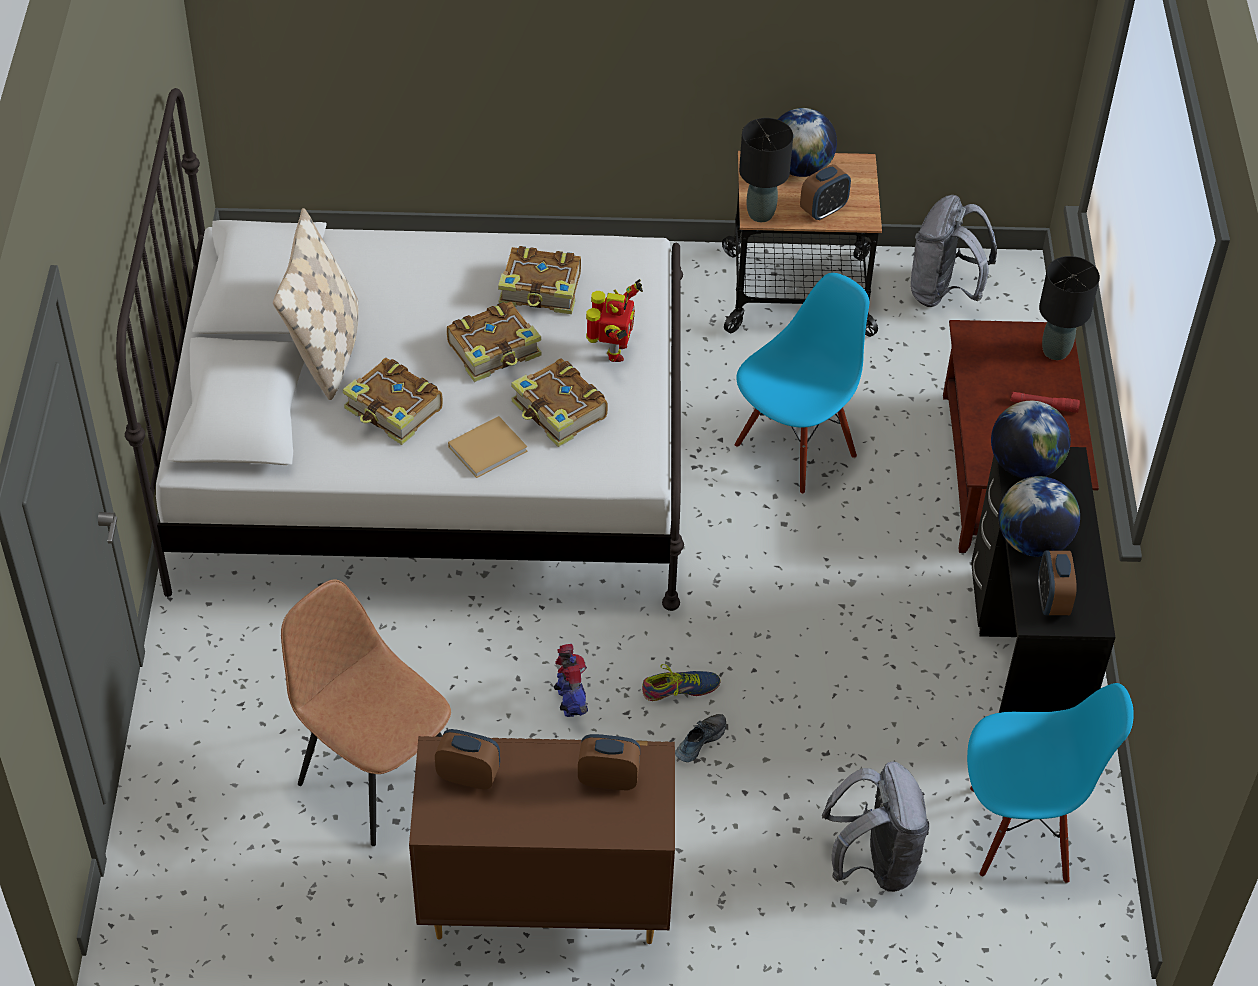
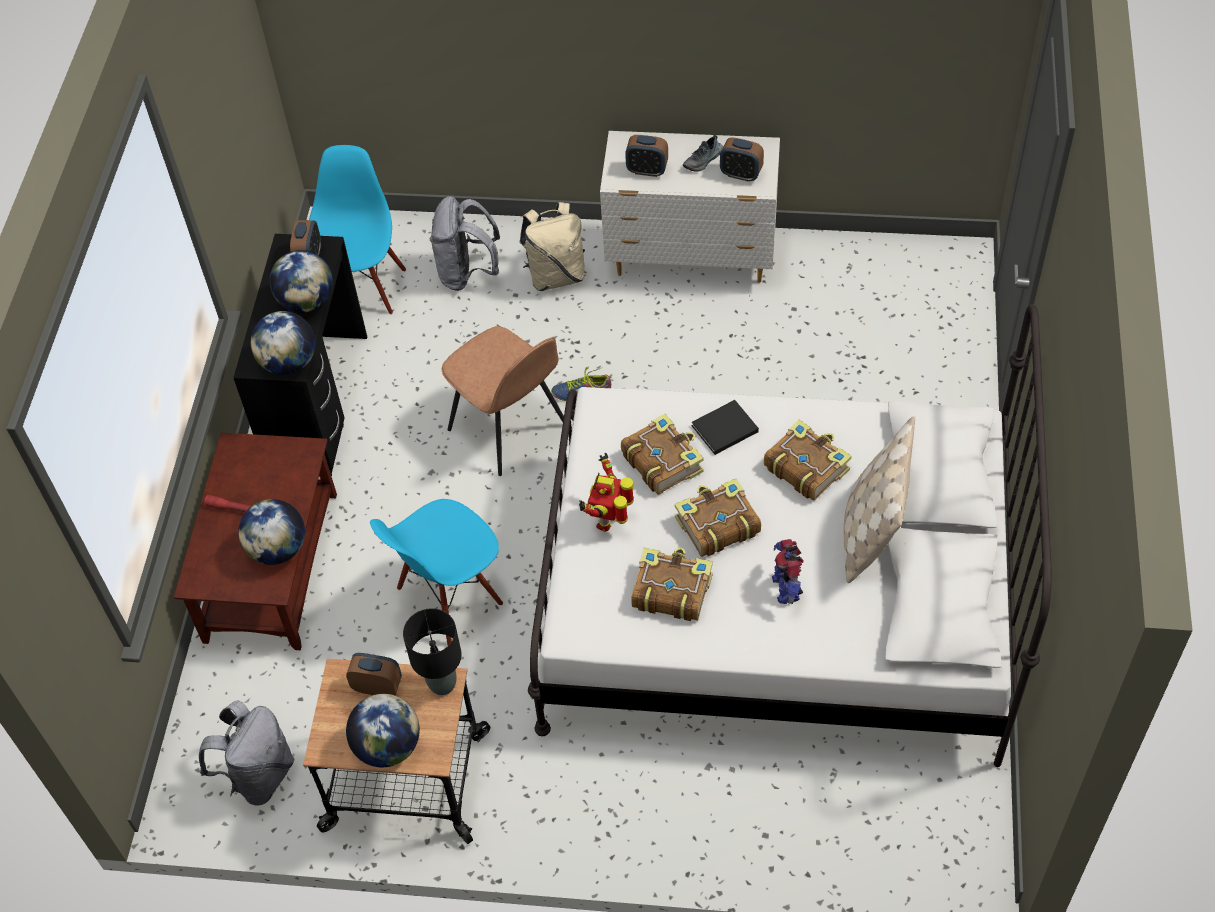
camera: 170 degrees left, 5 degrees up
brown chair [281,579,451,846] -> brown chair moved to [442,326,564,476]
brown dresser [409,736,675,944] -> white dresser [600,131,780,283]
beige book [448,416,528,478] -> black book [692,400,759,455]
toy robot [554,644,588,717] -> toy robot moved to [772,539,803,604]
shoe [675,714,726,762] -> shoe moved to [683,135,723,171]
alarm clock [800,164,851,221] -> alarm clock turned 45 degrees clockwise [346,653,402,695]
blue chair [967,683,1134,883] -> blue chair turned 90 degrees clockwise [309,145,406,315]
black table lamp [1039,256,1100,360] -> none
none -> globe [238,499,305,565]
none -> beige backpack [519,202,585,291]

